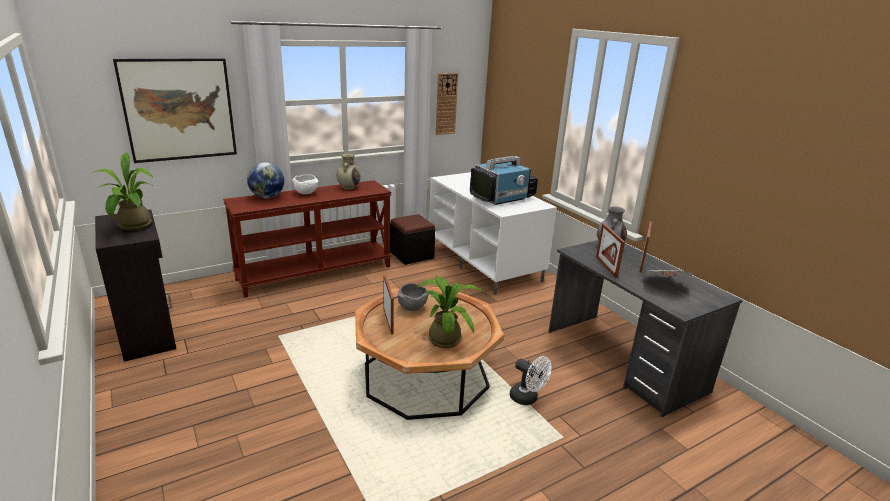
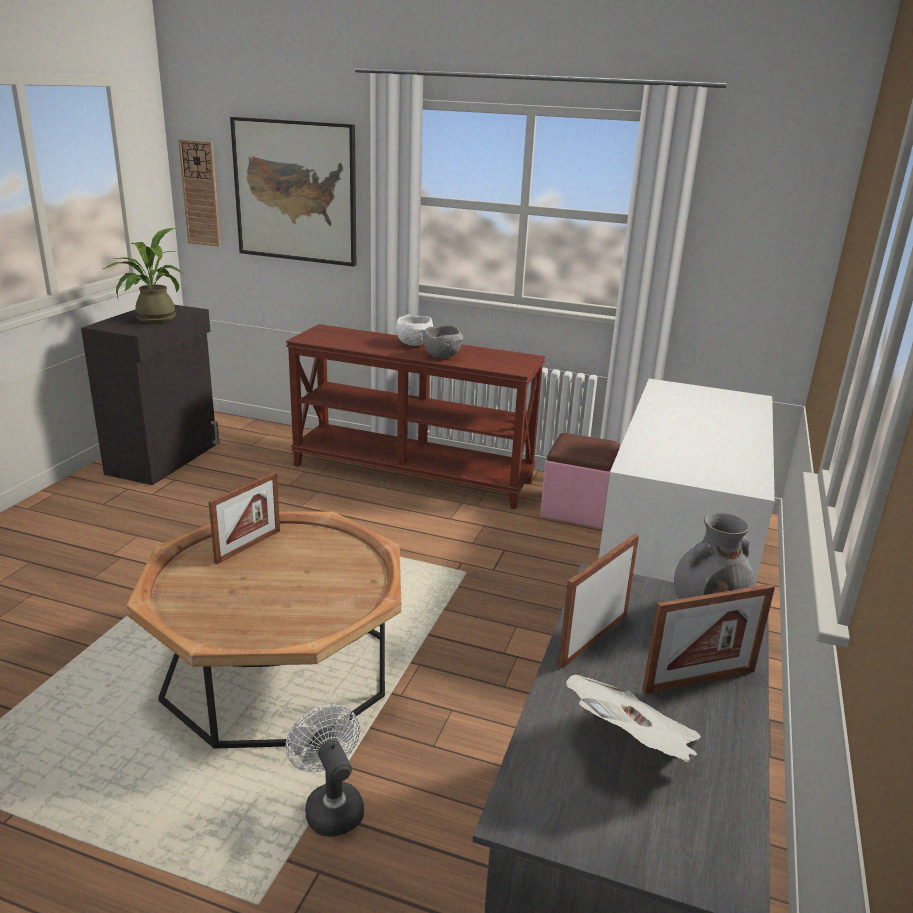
camera: 50 degrees right, 0 degrees up
globe [247,162,284,198] -> none
beige vase [337,154,361,190] -> none
black ottoman [390,214,435,265] -> pink ottoman [540,433,620,529]
grey bowl [398,283,429,311] -> grey bowl moved to [422,326,463,358]
potted plant [416,276,483,348] -> none
wall clock [436,73,458,135] -> wall clock moved to [178,139,221,247]
television [470,156,538,205] -> none
white fan [510,356,552,405] -> white fan turned 150 degrees clockwise [286,704,364,837]

